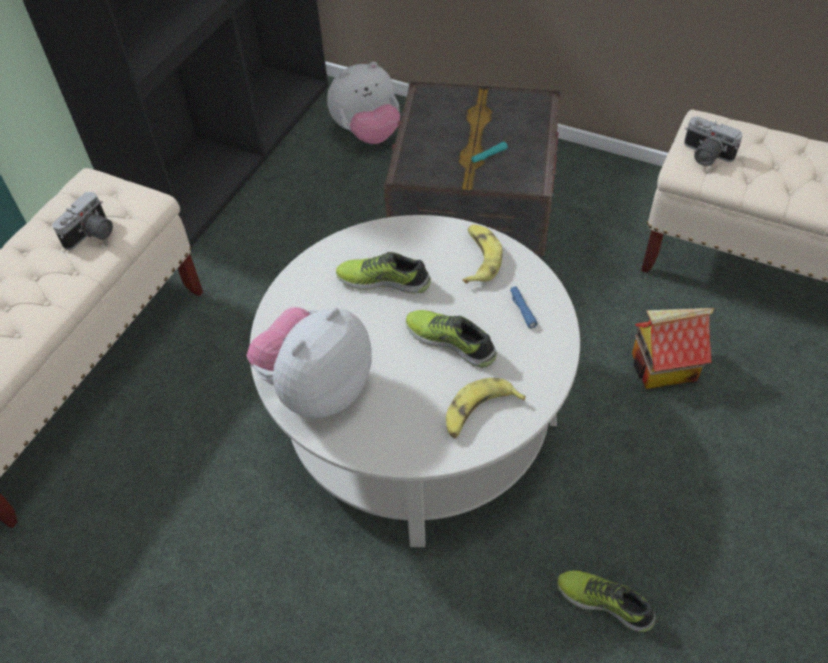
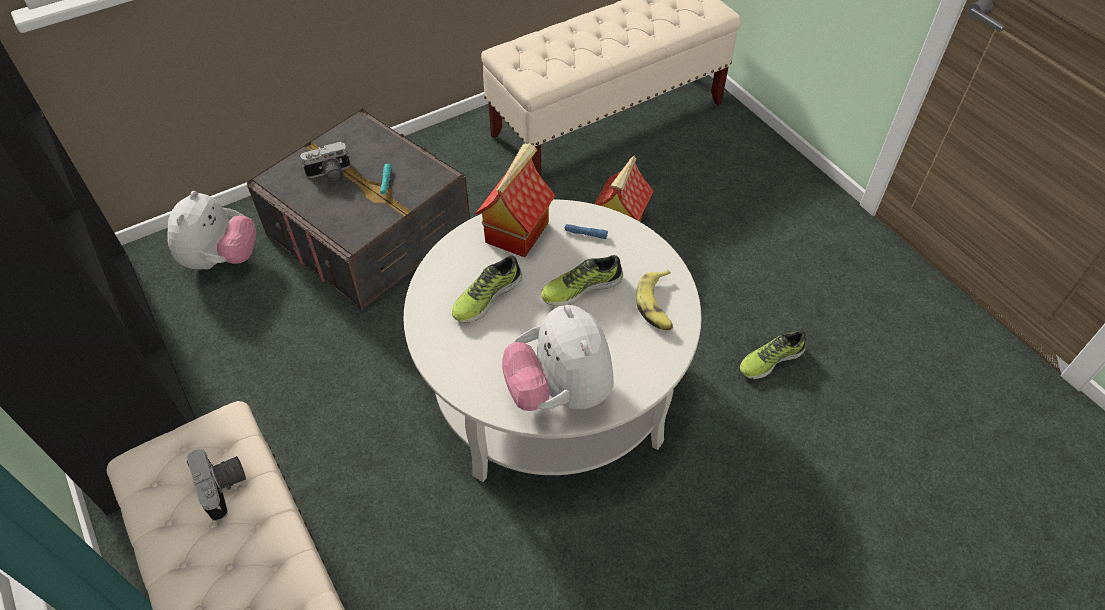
camera: 60 degrees left, 0 degrees up
banana [463,225,502,284] -> toy house [475,143,555,257]
camera [684,116,742,166] -> camera moved to [300,142,350,183]

